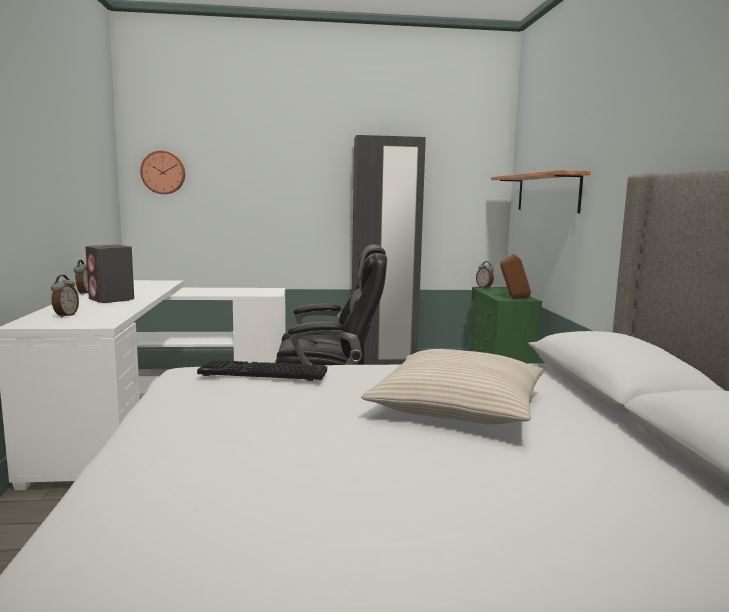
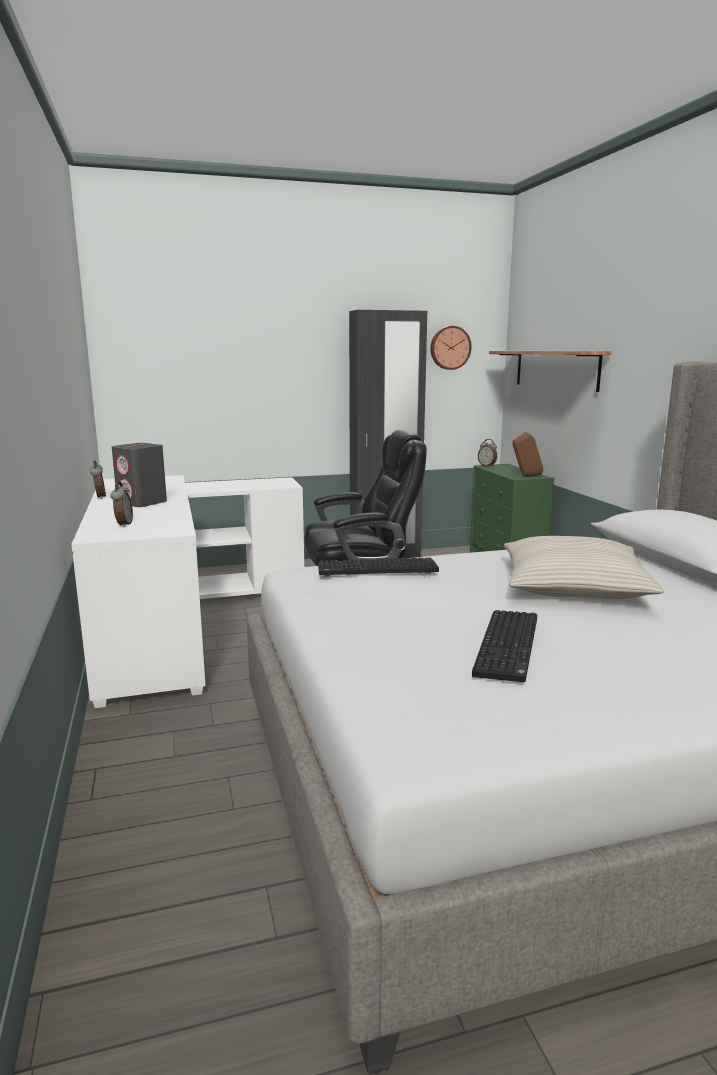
camera: 10 degrees left, 5 degrees up
wall clock [140,151,185,194] -> wall clock moved to [430,326,472,370]
none -> keyboard [472,610,537,682]

